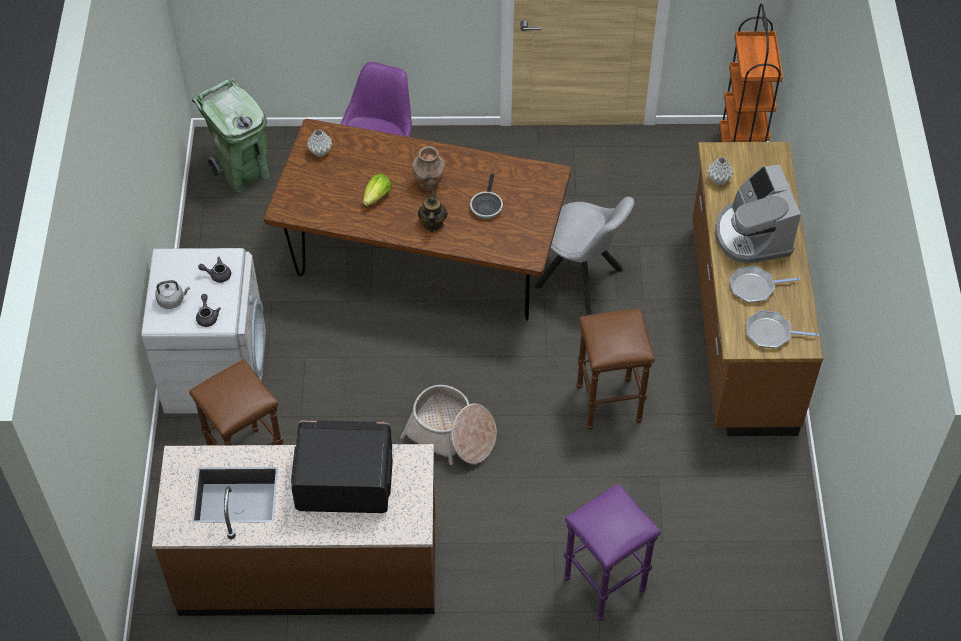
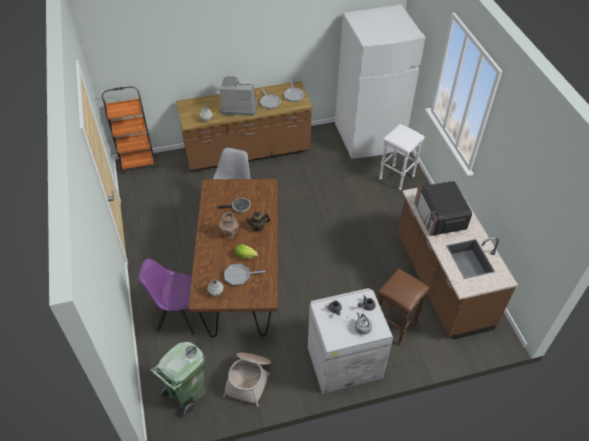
camera: 105 degrees left, 5 degrees down
basket [400,385,497,465] -> basket moved to [223,353,271,407]
purple stool [564,484,661,621] -> white stool [379,124,425,191]
brown stool [577,309,655,430] -> none
coffee machine [715,164,801,264] -> coffee machine turned 150 degrees counterclockwise [219,76,258,116]
none -> frying pan [224,264,266,285]
none -> white fridge [335,5,426,159]

